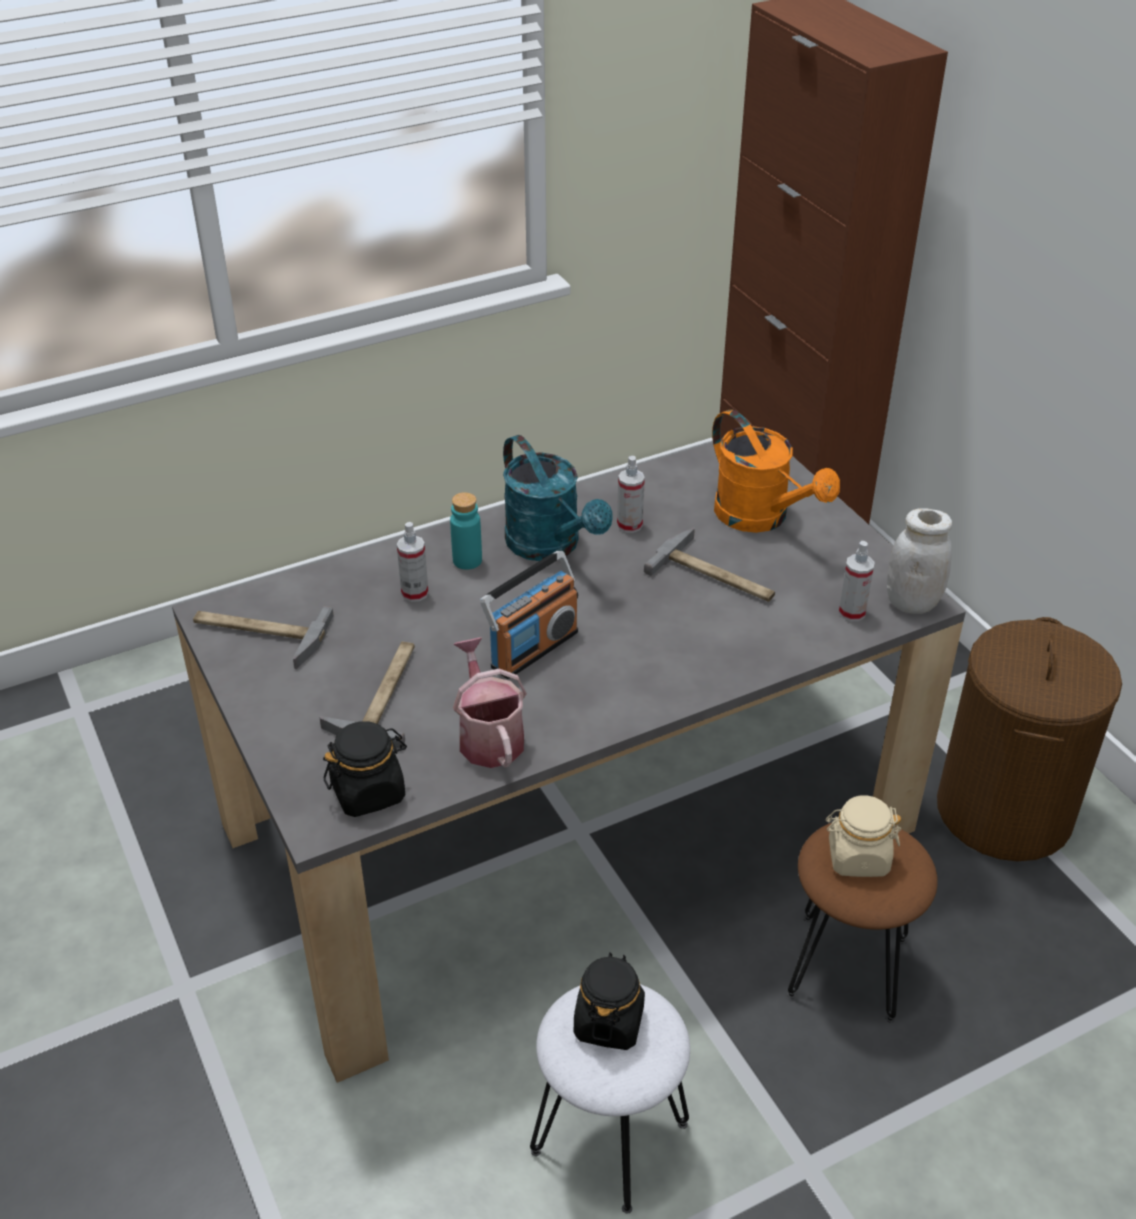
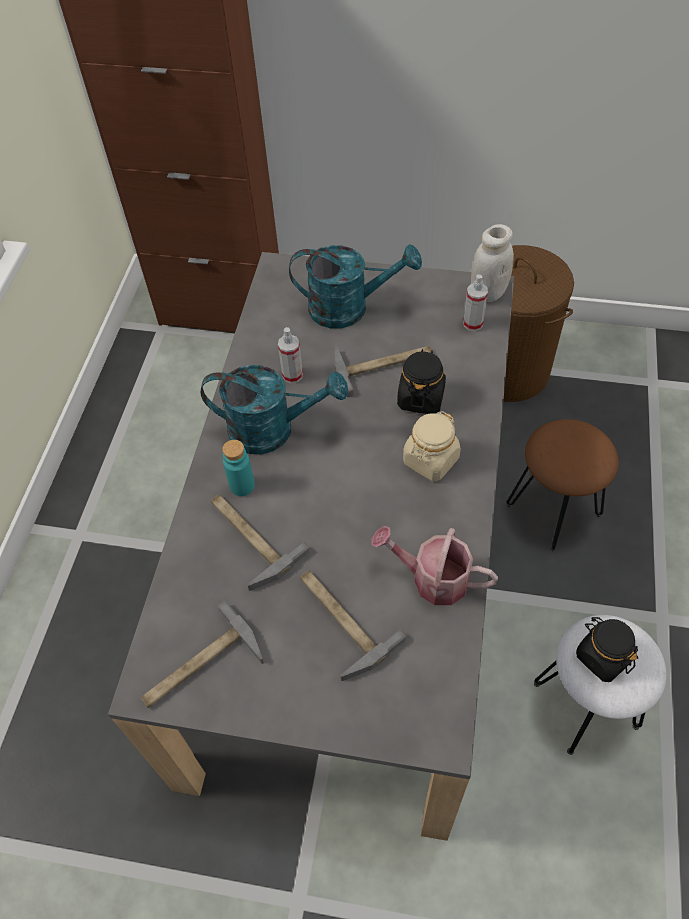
camera: 50 degrees left, 15 degrees up
black jar [323,721,407,817] -> black jar moved to [397,349,446,414]
spray bottle [397,522,429,602] -> hammer [211,494,309,591]
radio [480,551,578,679] -> none
orange watering can [712,409,840,533] -> turquoise watering can [289,244,422,329]
beige jar [825,795,901,877] -> beige jar moved to [403,411,461,481]

